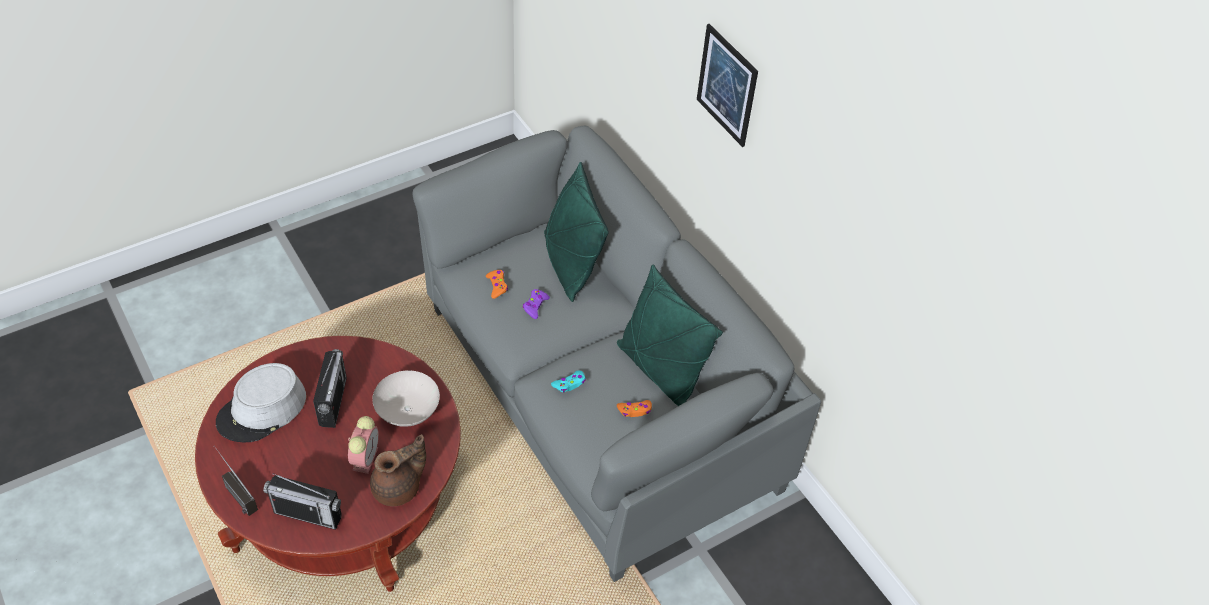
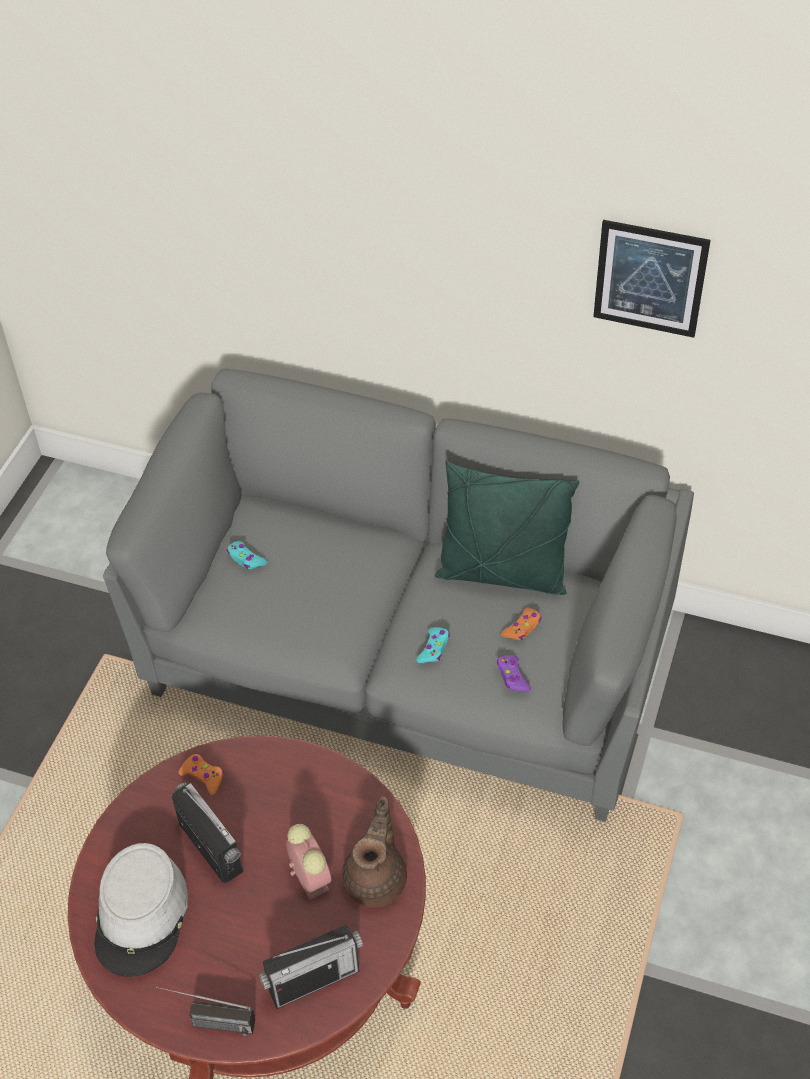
camera: 35 degrees left, 0 degrees up
white bowl [372,370,440,427] -> none
orange game controller [486,270,508,299] -> orange game controller moved to [178,754,224,795]
purple game controller [523,289,550,319] -> purple game controller moved to [497,655,531,692]
green pillow [544,162,609,302] -> none
picture [697,24,758,147] -> picture moved to [593,220,711,338]
none -> turquoise game controller [227,541,267,569]

